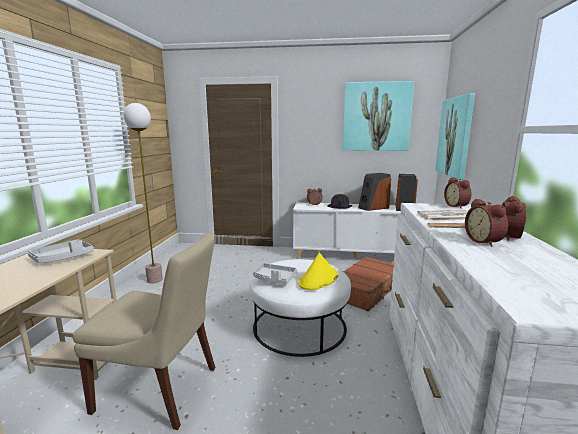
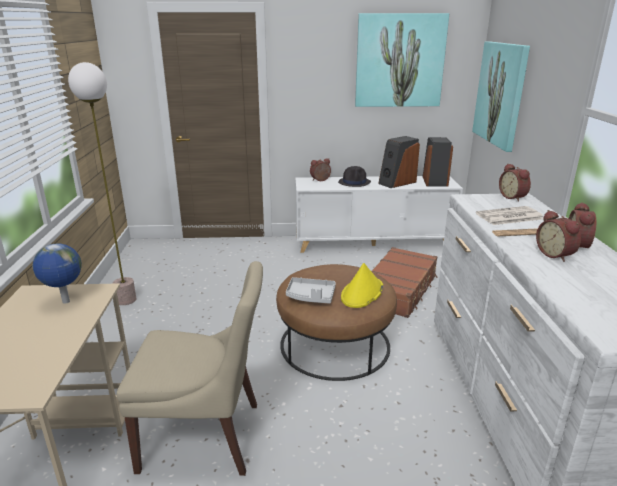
camera: 10 degrees left, 10 degrees up
grey tray [28,239,94,263] -> globe [33,244,82,304]
white ottoman [249,259,351,357] -> brown ottoman [276,264,397,381]

